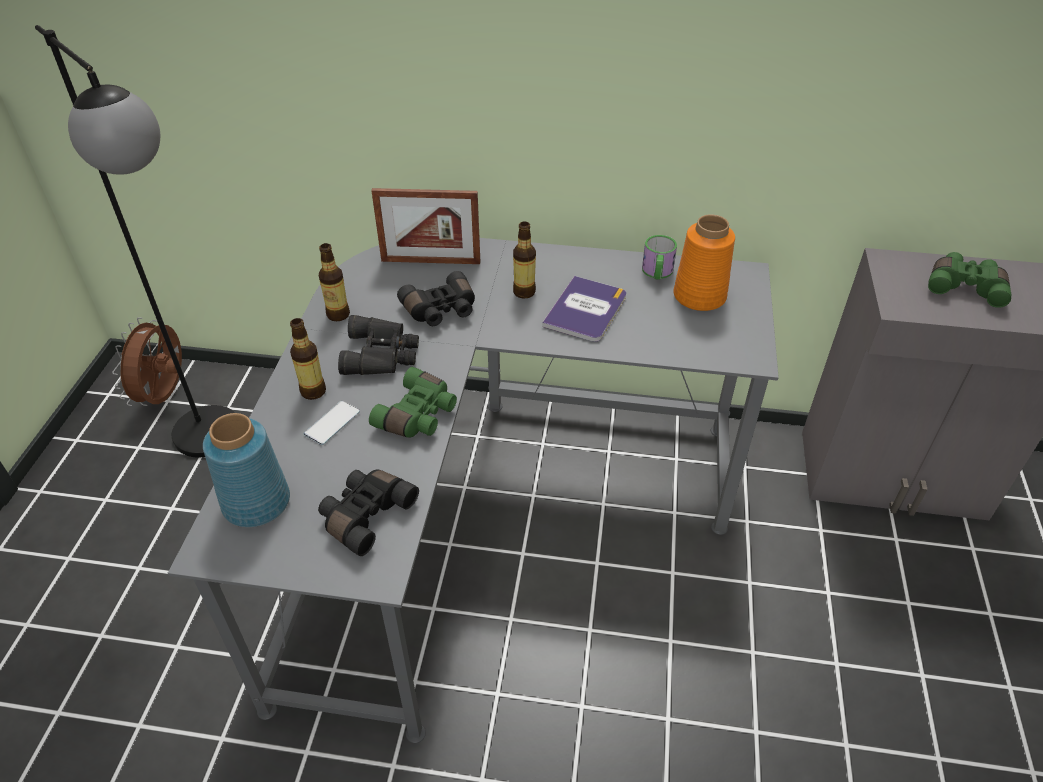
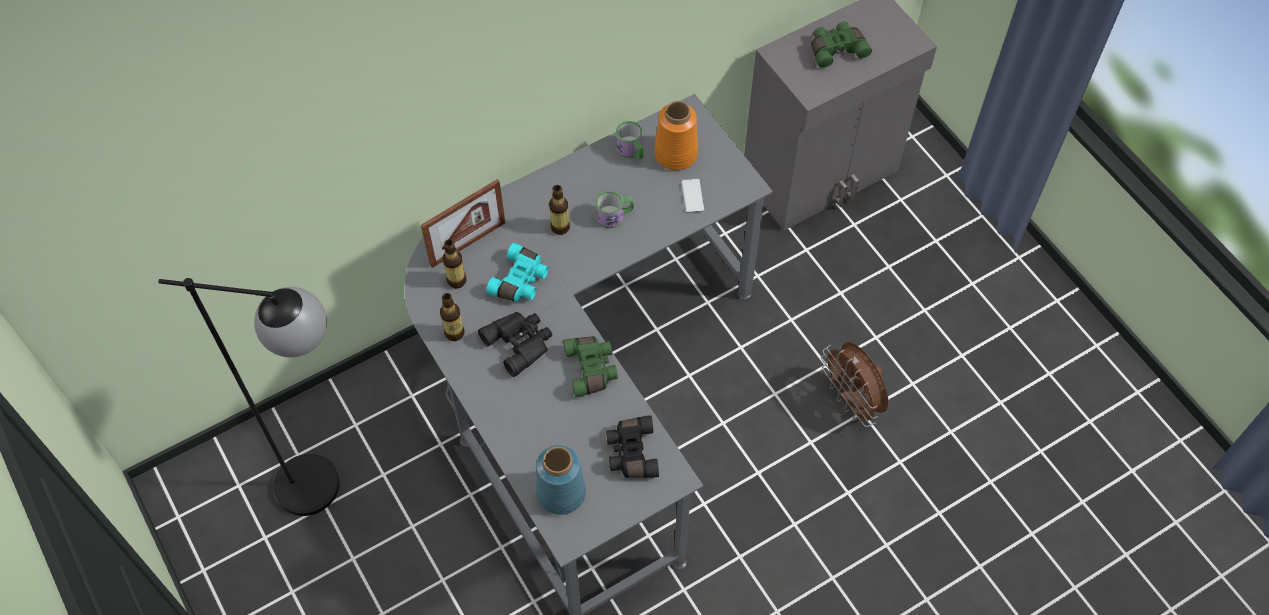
camera: 40 degrees left, 15 degrees up
brown fan [112,317,182,406] -> brown fan moved to [821,342,888,427]
bottle [290,318,326,400] -> bottle moved to [442,239,466,288]
phone [303,401,360,445] -> phone moved to [681,178,705,213]
black binoculars [397,271,475,326] -> turquoise binoculars [486,243,549,302]
book [542,276,626,342] -> mug [596,191,634,228]

